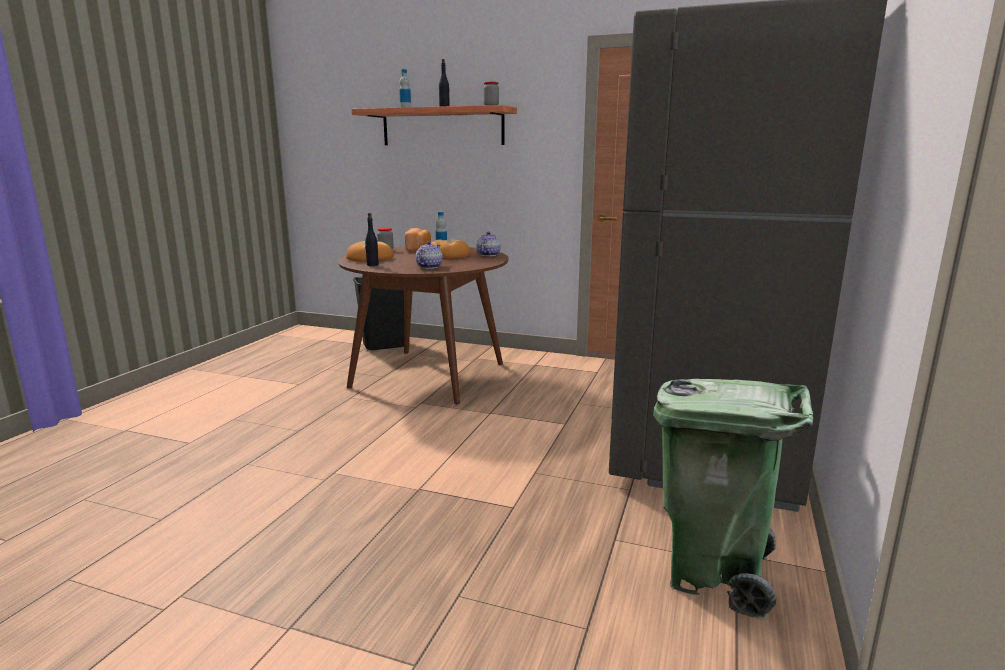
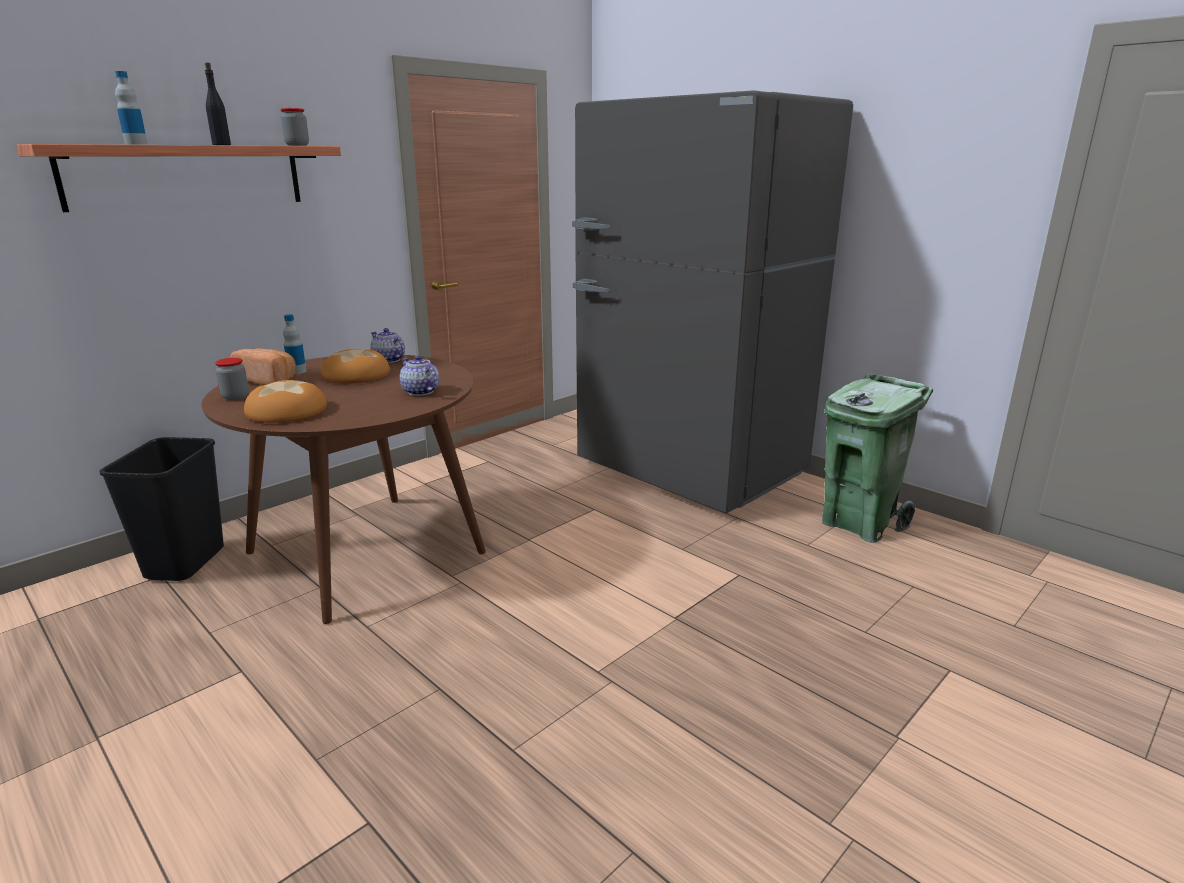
camera: 65 degrees left, 5 degrees up
black bottle [365,213,379,266] -> none

